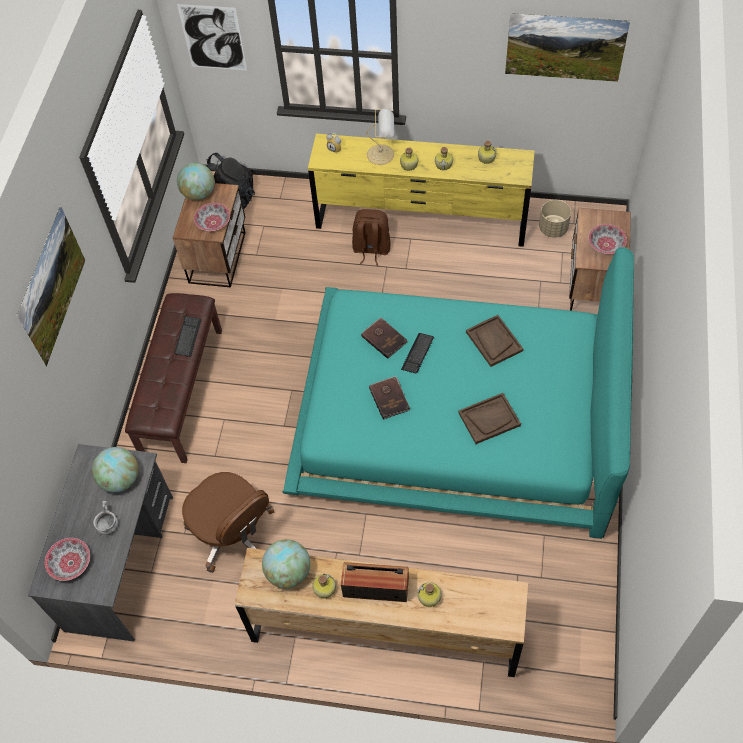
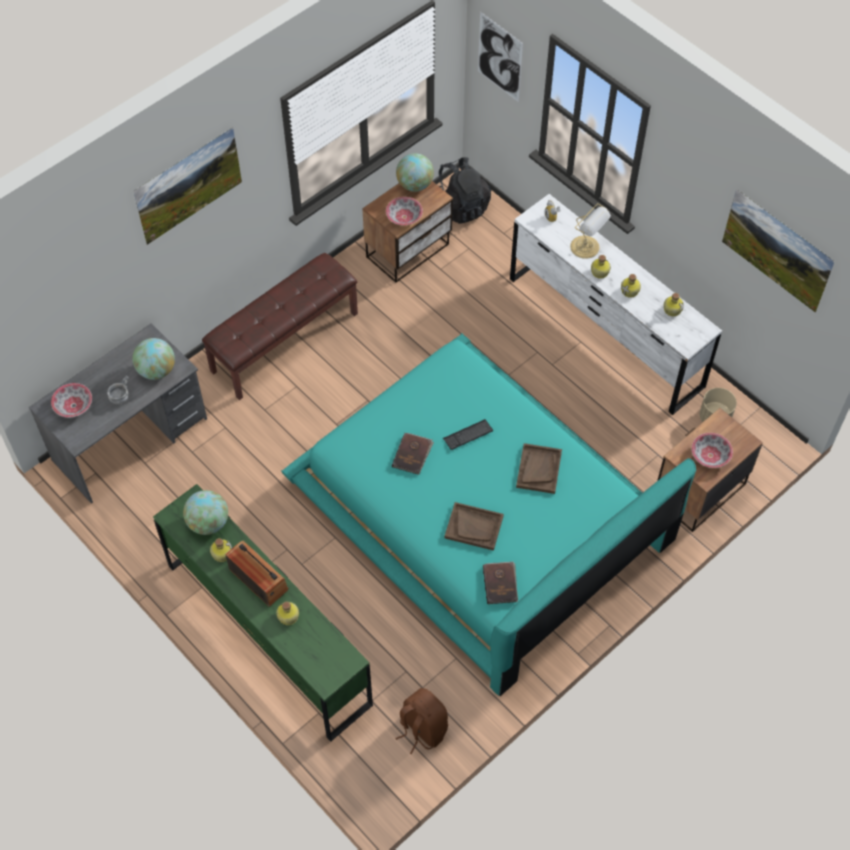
camera: 35 degrees right, 0 degrees up
keyboard [174,316,201,357] -> none
brown office chair [182,472,274,573] -> none
brown dresser [235,548,528,677] -> green dresser [153,484,373,741]
yellow dresser [308,134,535,247] -> white dresser [510,194,722,415]
brown backpack [352,209,390,266] -> brown backpack moved to [396,688,448,755]
brown book [361,317,408,359] -> brown book moved to [483,561,518,604]

